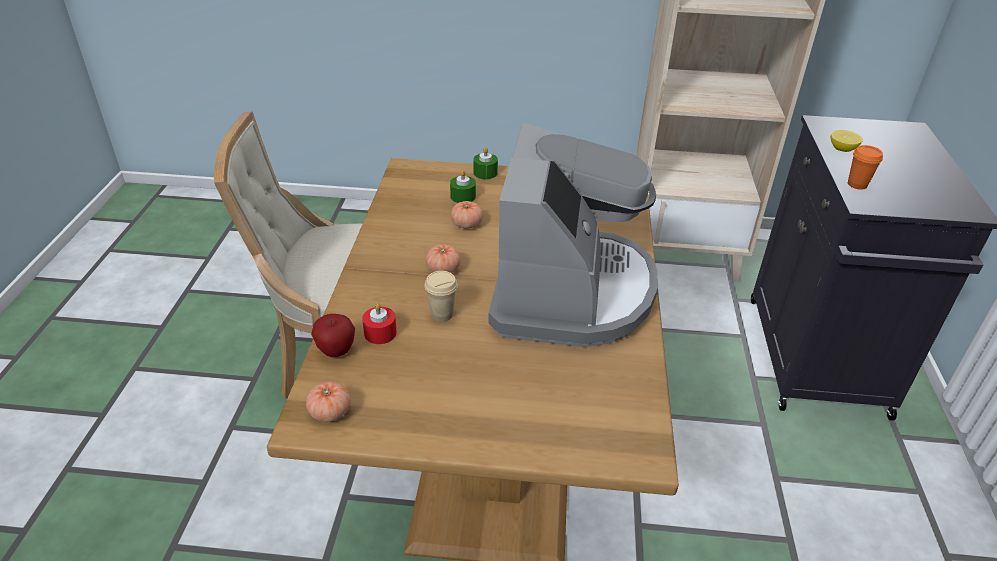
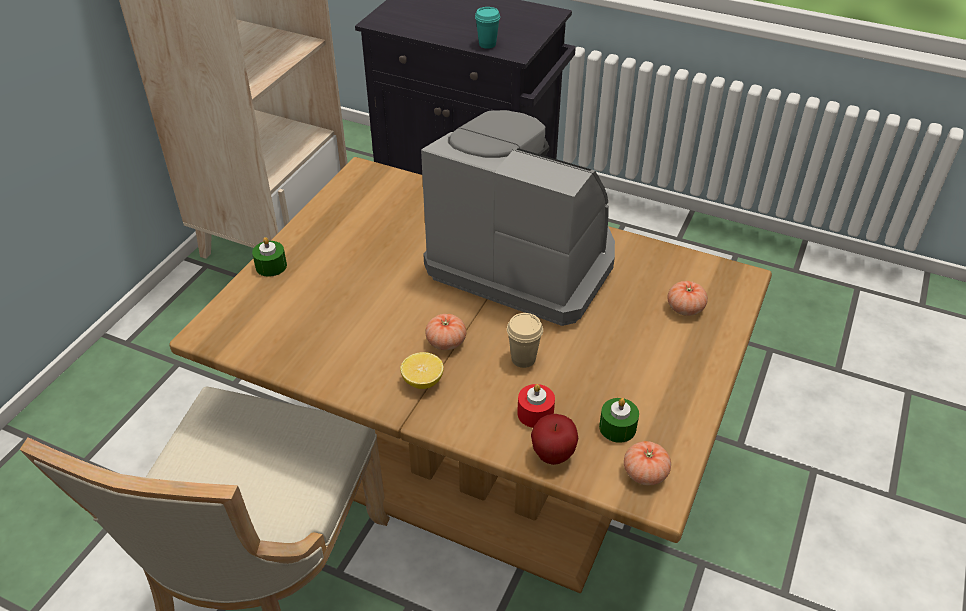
camera: 70 degrees left, 5 degrees up
green candle [450,170,476,203] -> green candle moved to [599,398,639,443]
tomato [451,201,483,229] -> tomato moved to [667,281,708,316]
lemon [831,130,863,152] -> lemon moved to [400,352,444,389]
orange cup [848,145,883,190] -> turquoise cup [475,7,500,49]

